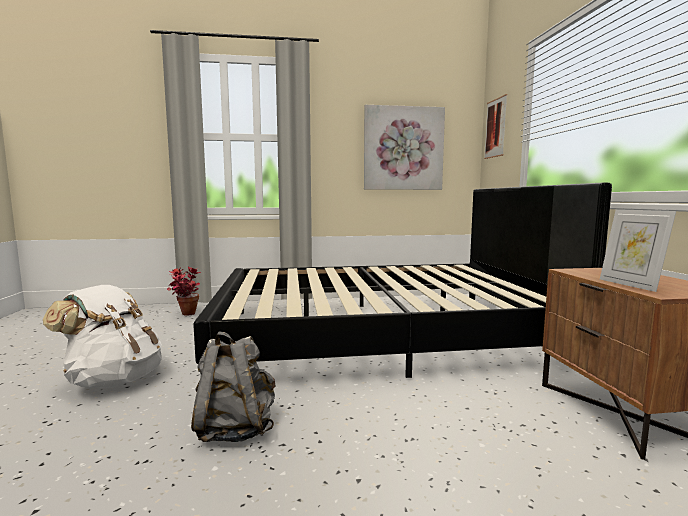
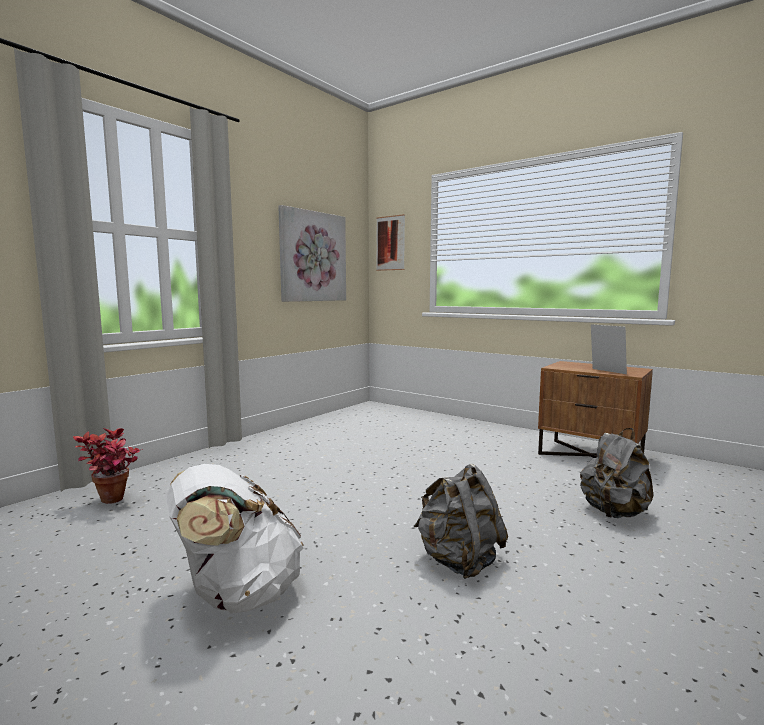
camera: 45 degrees left, 0 degrees up
black bed [193,182,612,378] -> none
picture frame [600,209,676,292] -> picture frame turned 150 degrees counterclockwise [591,324,627,374]
none -> grey backpack [580,428,653,518]

